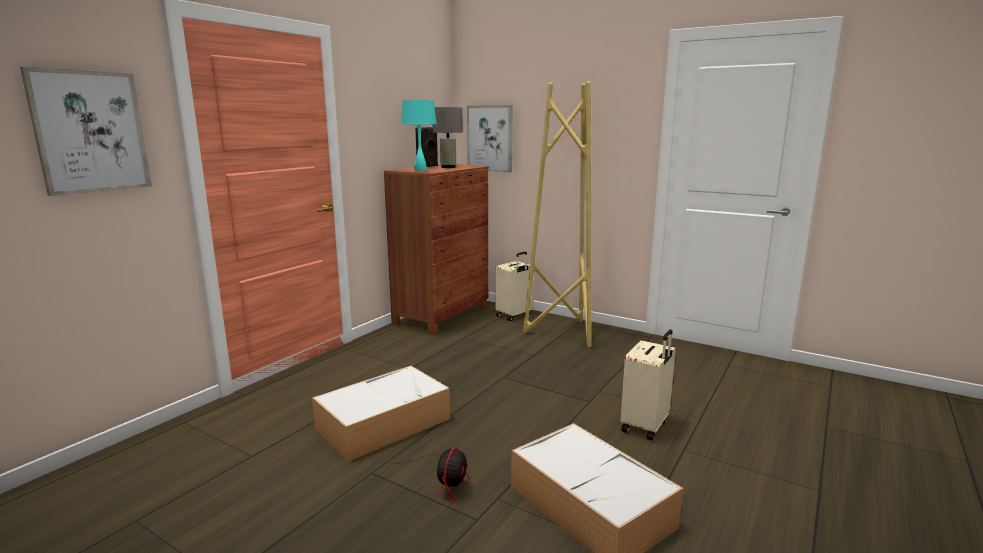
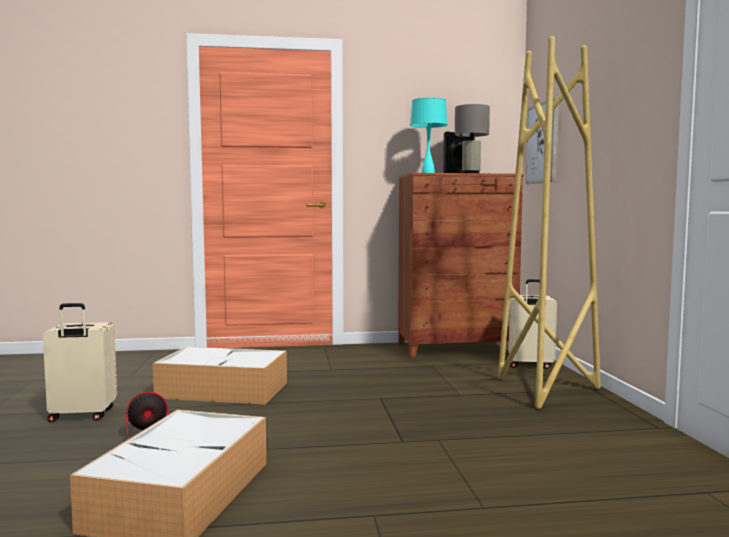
camera: 50 degrees right, 10 degrees down
picture [20,67,152,196] -> none
beige suitcase [621,329,676,441] -> beige suitcase moved to [43,303,117,422]

